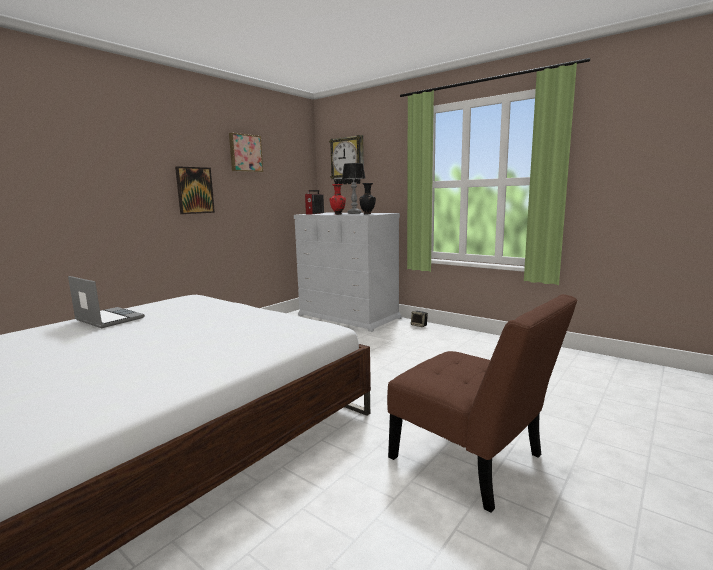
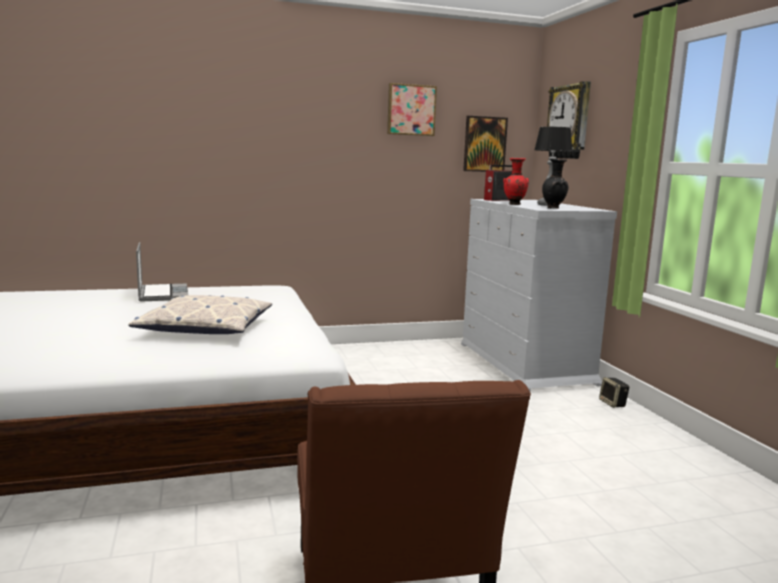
camera: 35 degrees right, 0 degrees up
picture [175,166,215,214] -> picture moved to [463,116,508,172]
none -> pillow [128,295,272,334]

